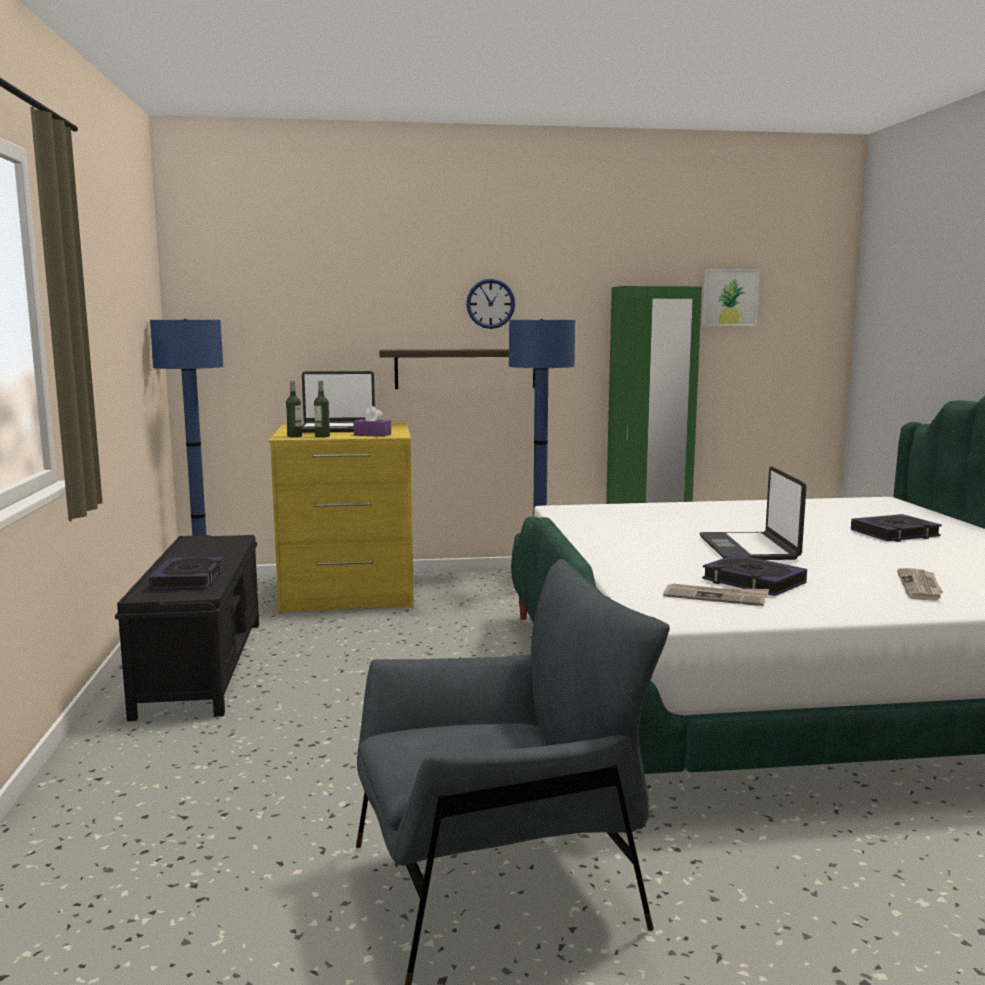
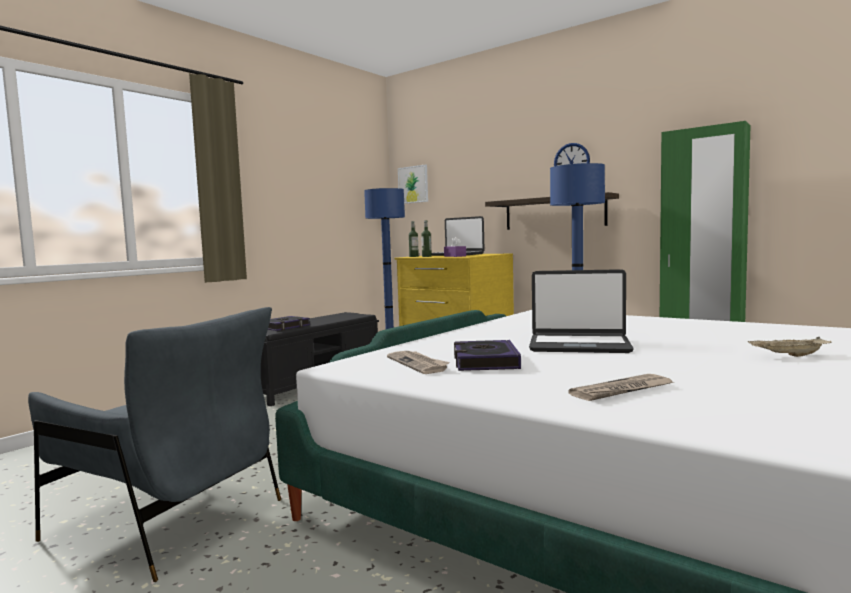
camera: 45 degrees right, 5 degrees down
laptop [700,466,807,560] -> laptop turned 120 degrees counterclockwise [529,269,634,353]
picture [702,269,760,326] -> picture moved to [398,164,428,204]
book [851,514,942,542] -> beige tray [748,337,831,357]

